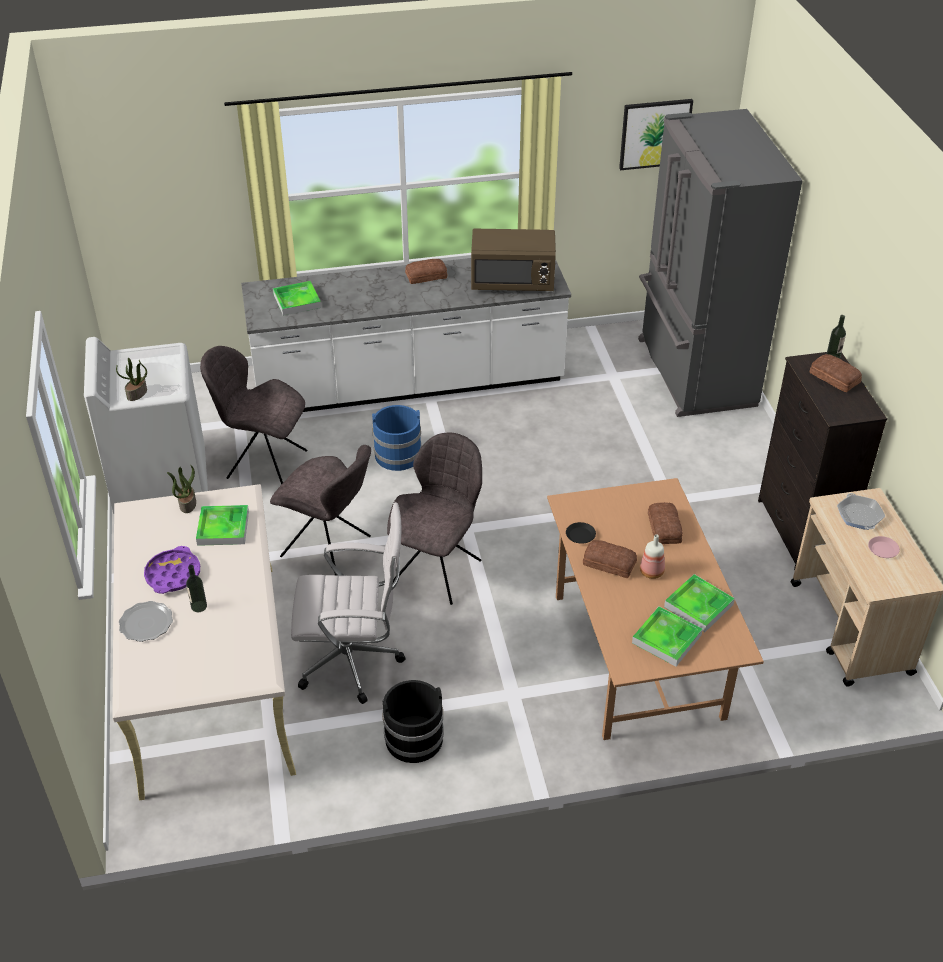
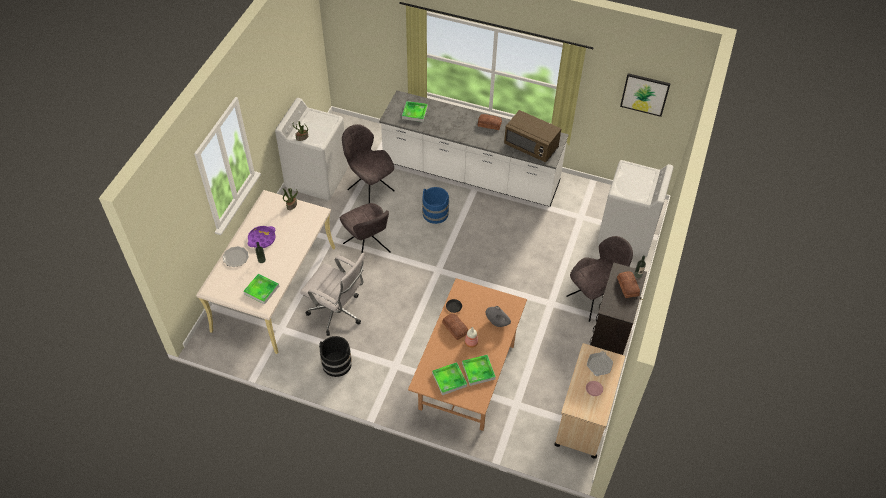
camera: 30 degrees right, 10 degrees up
tray [196,505,249,546] -> tray moved to [243,274,279,304]
grey chair [387,433,482,605] -> grey chair moved to [566,236,633,322]
grey fridge [638,109,803,417] -> white washing machine [597,160,674,258]
bread [648,502,683,544] -> grey vase [486,306,511,327]

